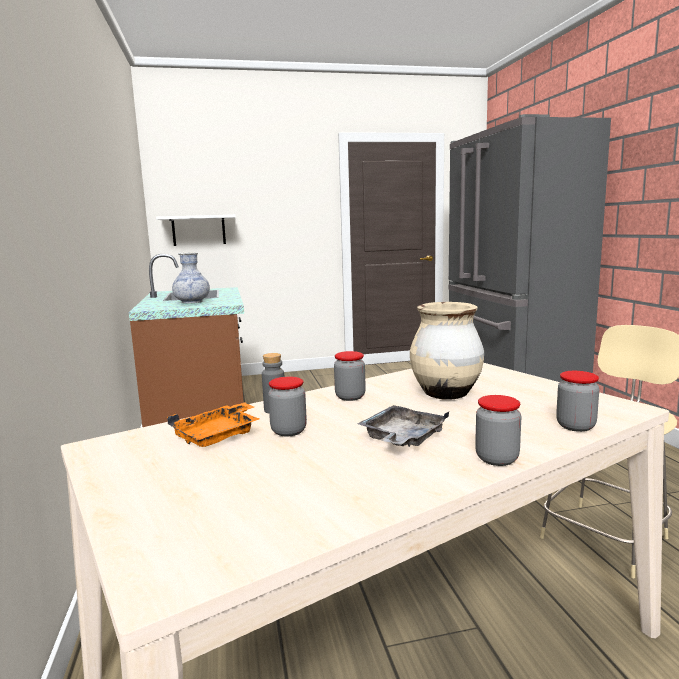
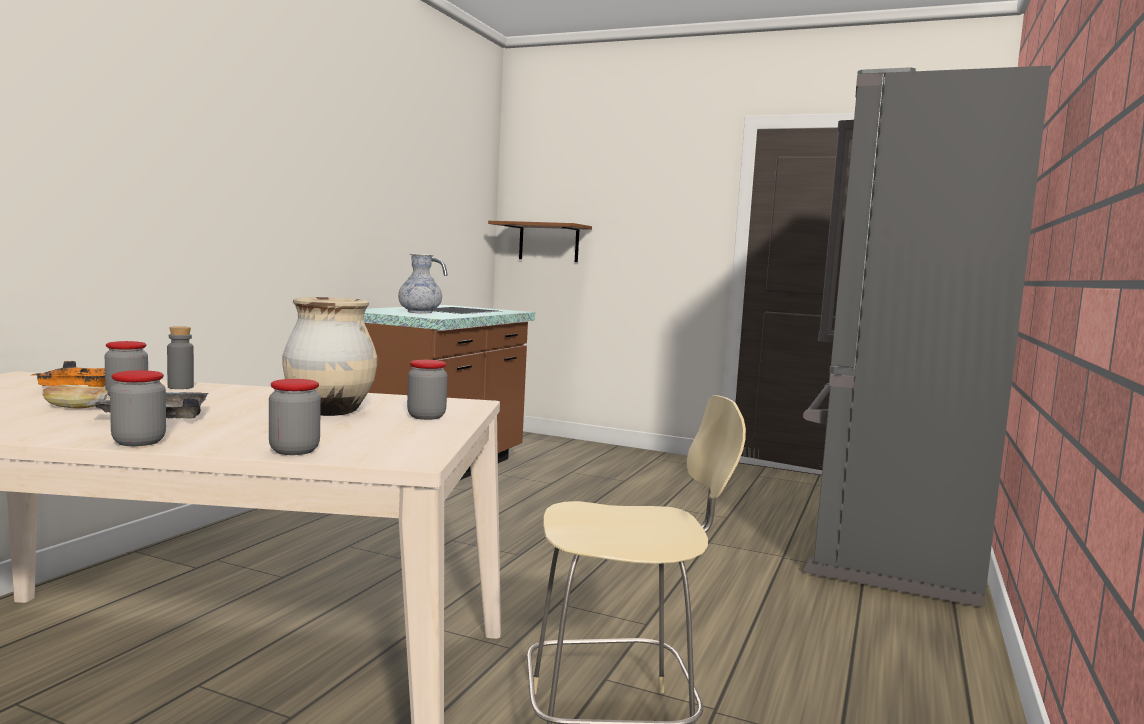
camera: 35 degrees right, 5 degrees down
white shelf [156,215,236,246] -> brown shelf [488,221,592,262]
jar [334,351,366,401] -> jar moved to [407,360,448,420]
none -> bread [42,385,108,409]

